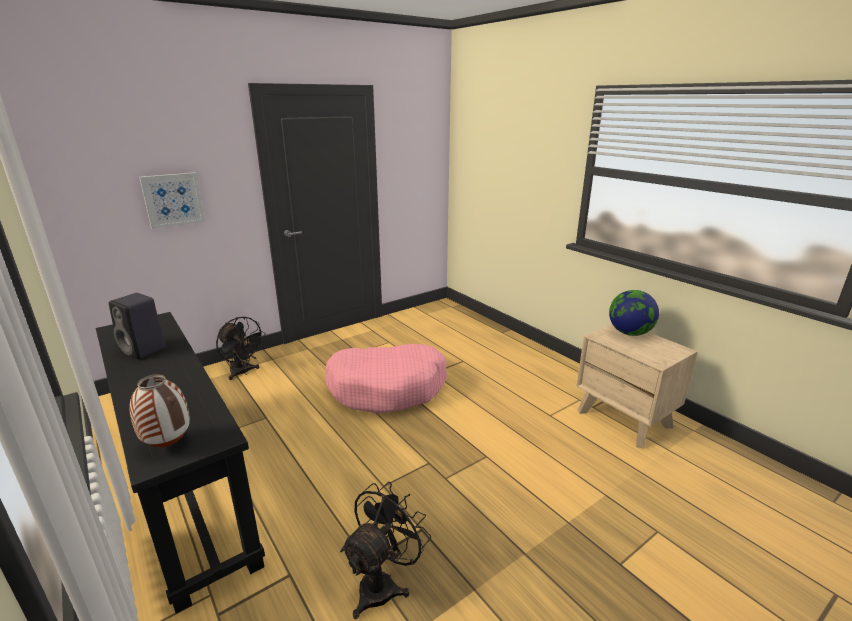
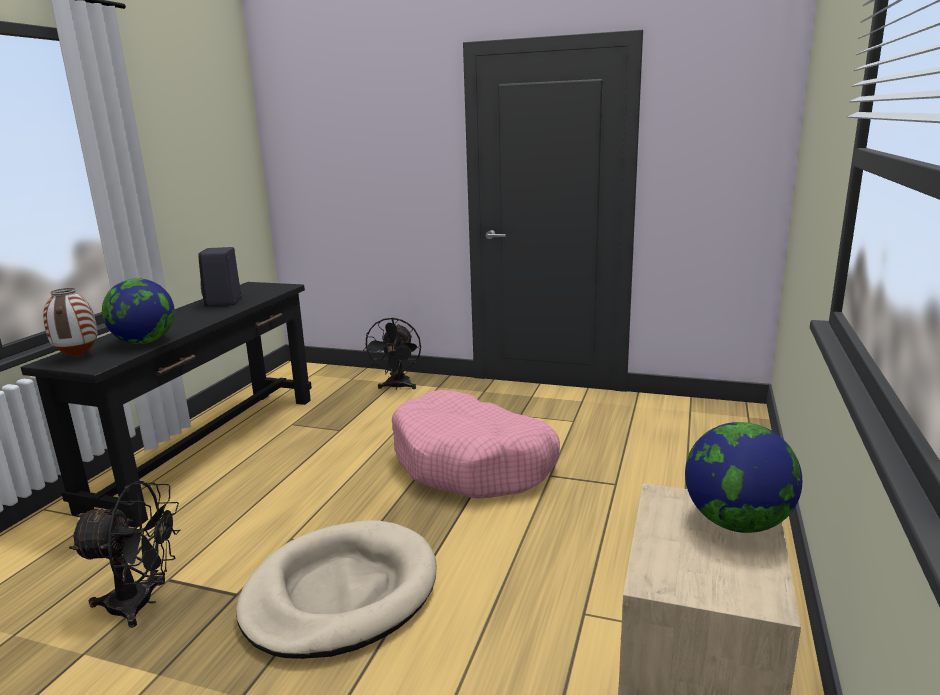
camera: 55 degrees right, 5 degrees down
picture [139,172,205,229] -> none
none -> globe [102,278,175,344]
none -> beige dog bed [236,520,437,659]

